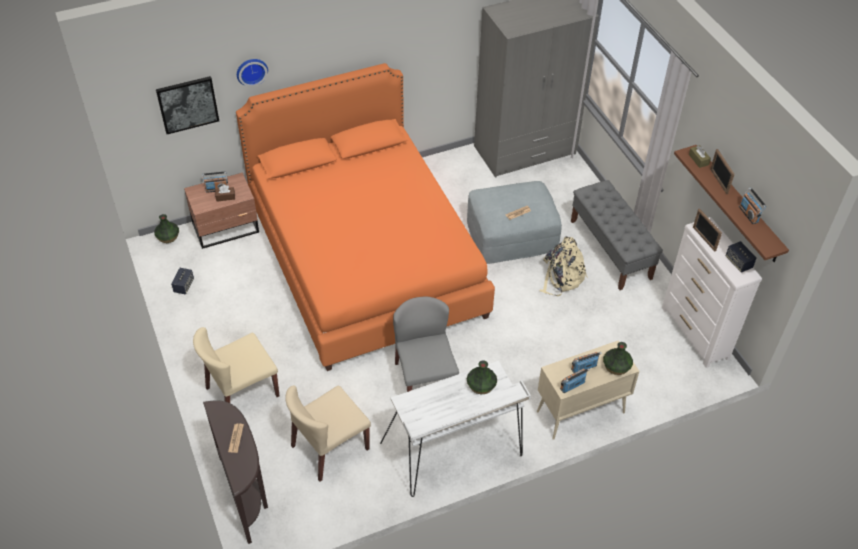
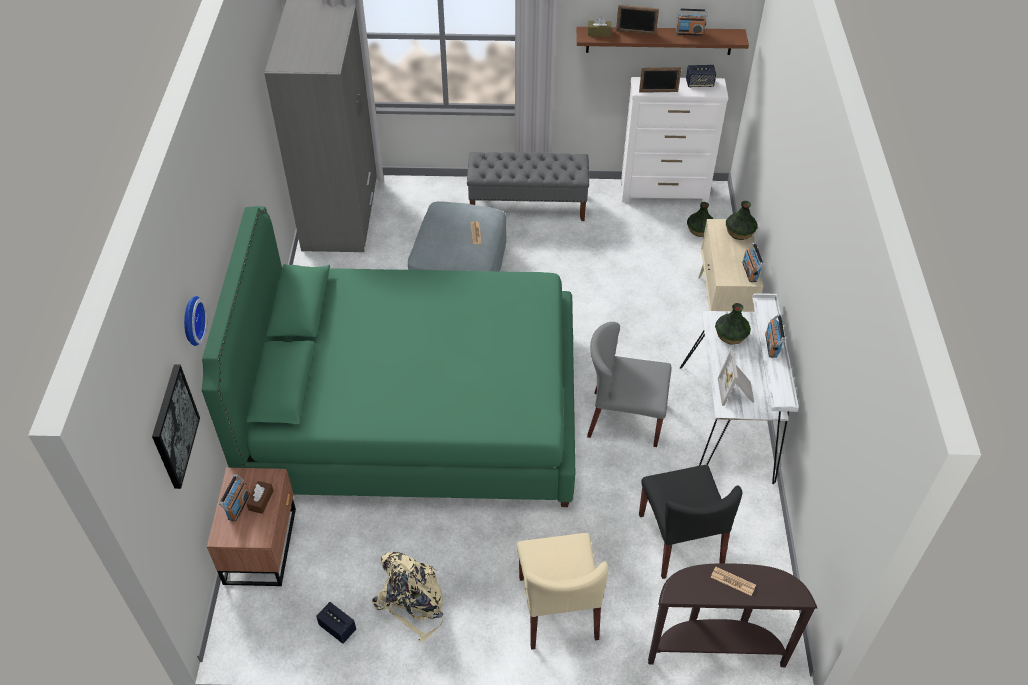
camera: 65 degrees left, 0 degrees up
vase [154,214,179,243] -> vase moved to [687,202,713,237]
orange bed [236,63,495,371] -> green bed [202,206,575,507]
beige chair [285,385,371,482] -> black chair [639,465,742,579]
beige backpack [540,237,588,296] -> beige backpack moved to [372,552,443,643]
radio [571,352,602,373] -> radio moved to [765,314,785,358]
none -> picture frame [718,350,754,406]

